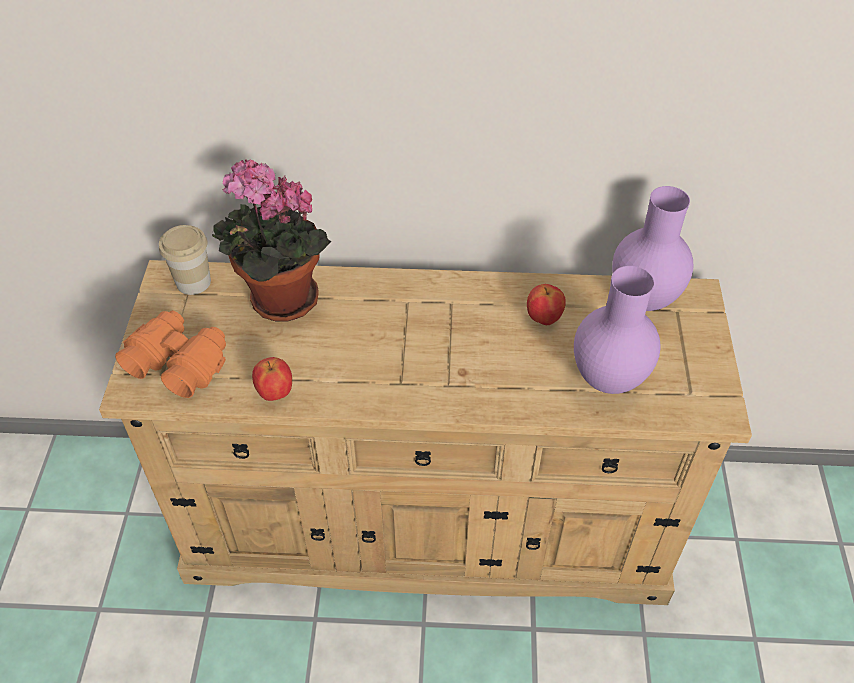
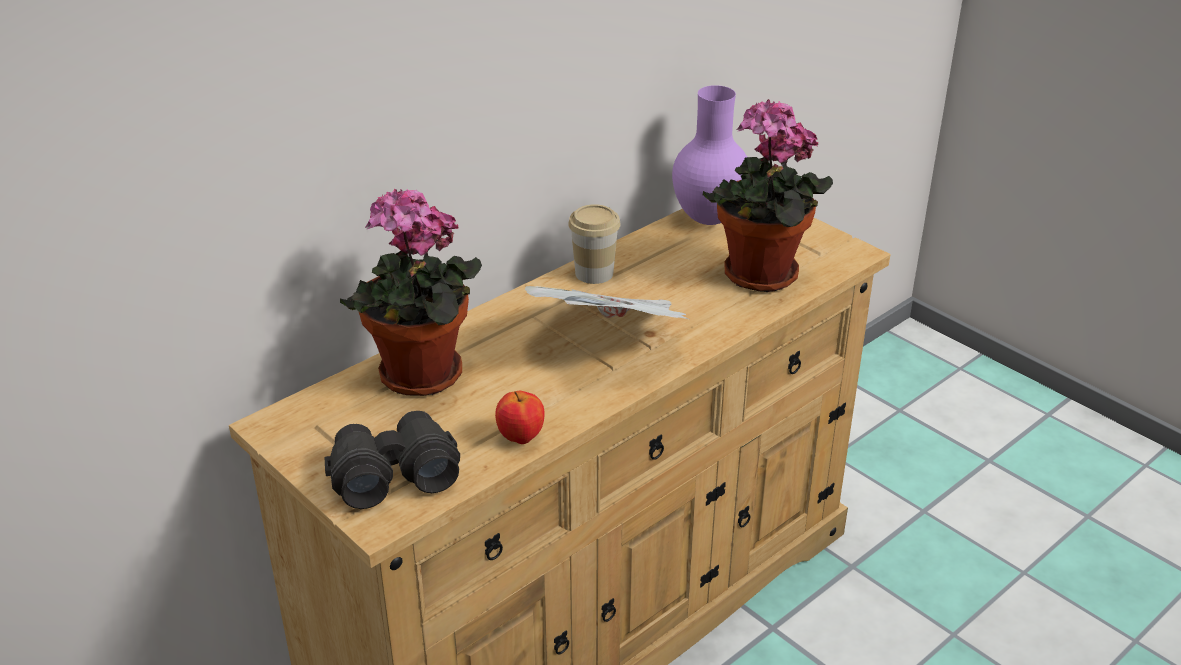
camera: 45 degrees left, 15 degrees down
orange binoculars [115,310,226,398] -> black binoculars [325,411,460,509]
cup [159,225,211,295] -> cup moved to [568,204,621,284]
apple [527,284,566,325] -> none
purple vase [574,266,661,394] -> potted plant [703,99,833,292]
none -> newspaper [525,286,691,320]

